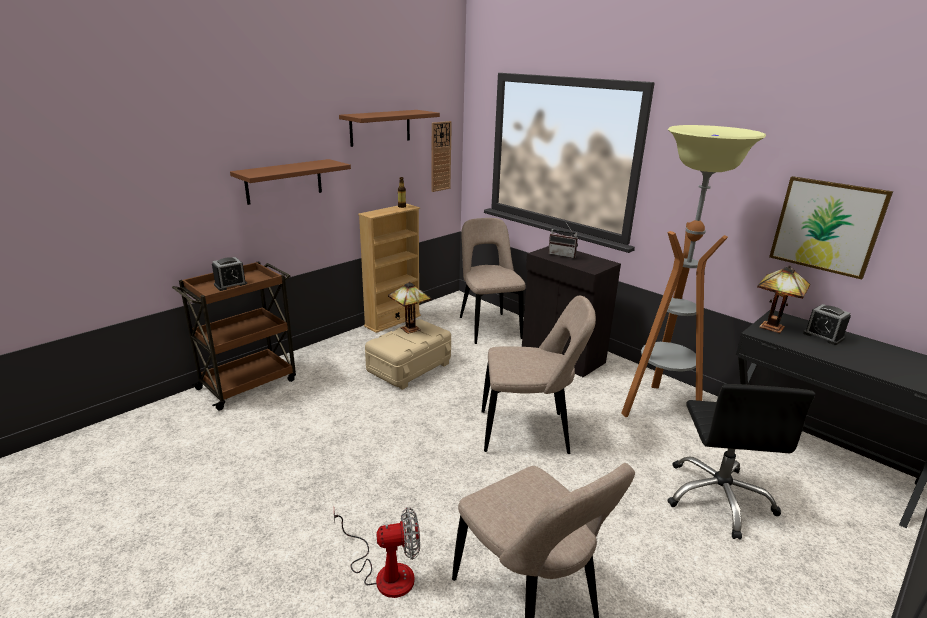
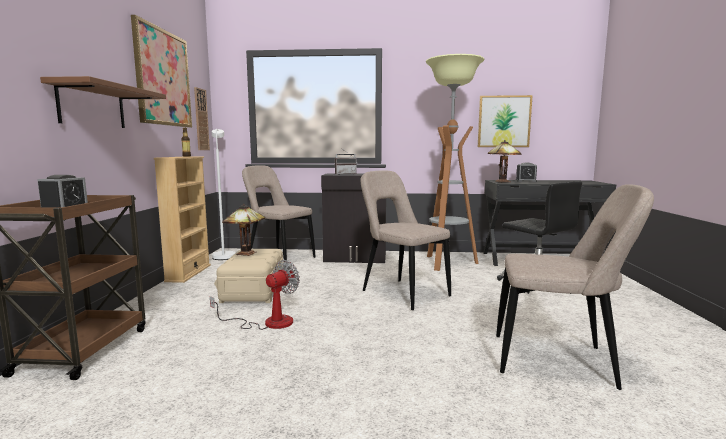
camera: 40 degrees left, 15 degrees down
fan [334,507,420,598] -> fan moved to [210,260,300,330]
brown shelf [339,110,440,147] -> picture [131,15,192,128]
beige chair [482,296,596,454] -> beige chair turned 90 degrees counterclockwise [360,171,451,310]
none -> white floor lamp [212,129,235,260]

